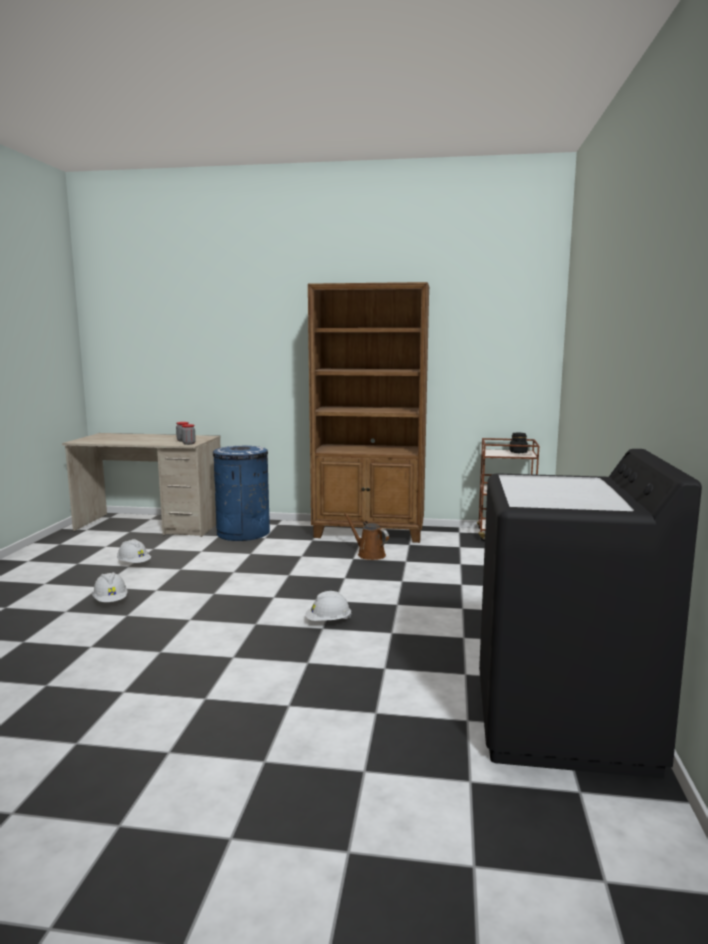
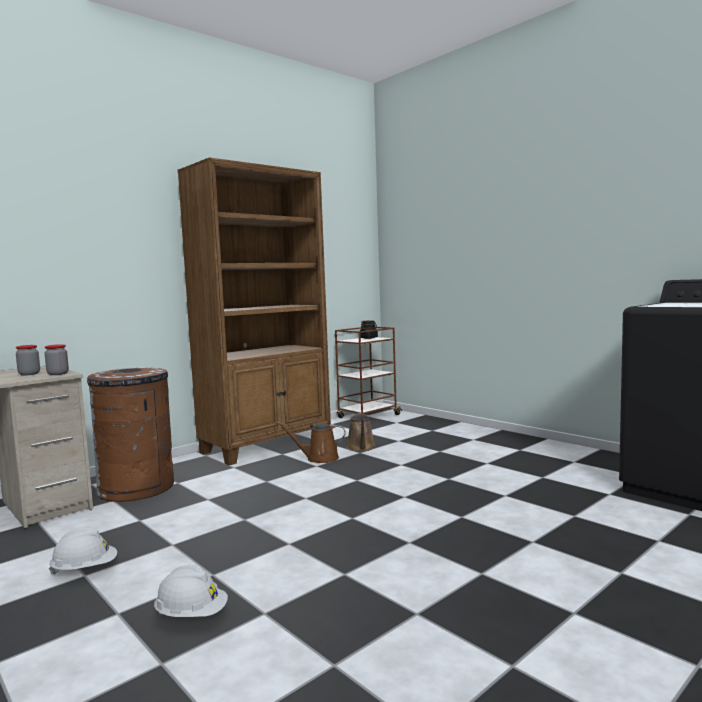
camera: 50 degrees left, 5 degrees down
blue trash can [213,446,270,541] -> brown trash can [87,367,174,502]
white hard hat [305,591,352,621] -> none
none -> brown watering can [347,413,376,451]

